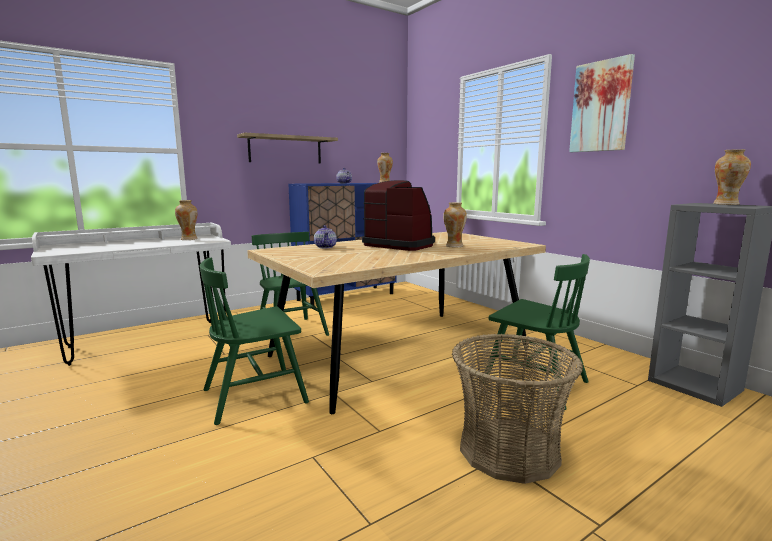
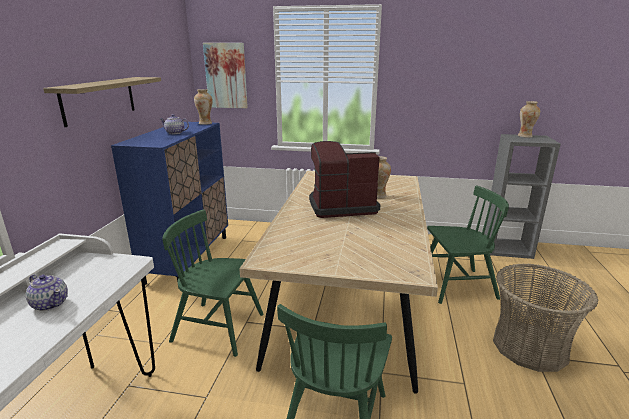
camera: 45 degrees left, 10 degrees up
vase [175,200,198,240] -> none
teapot [314,225,337,248] -> teapot moved to [26,274,68,311]
picture [569,54,635,152] -> picture moved to [203,43,248,108]

